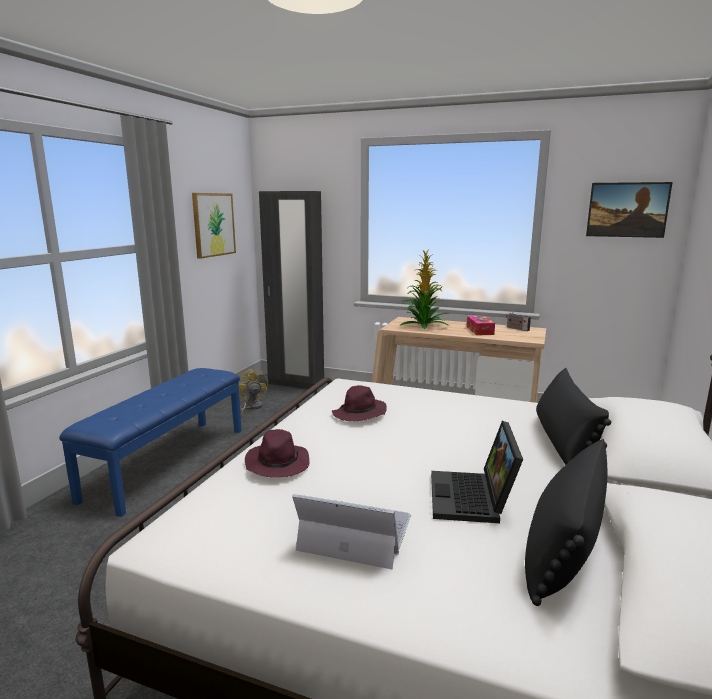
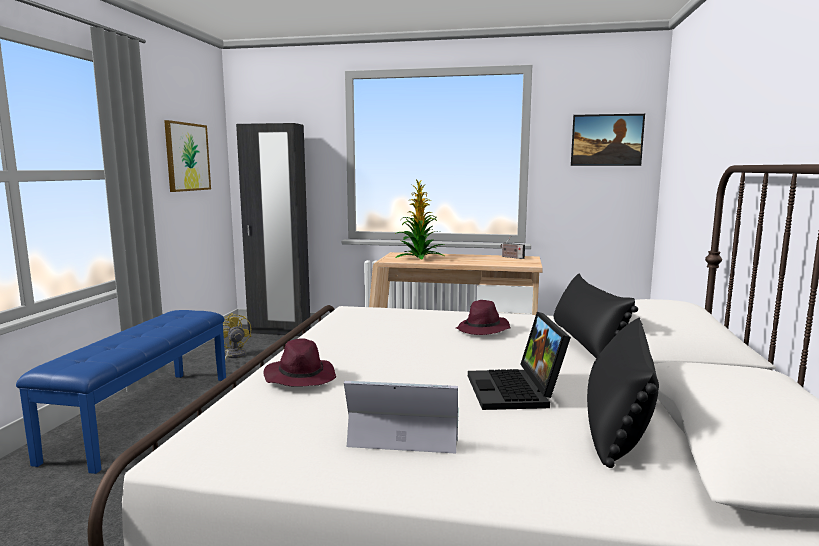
camera: 10 degrees left, 5 degrees down
purple hat [332,385,387,421] -> purple hat moved to [456,300,511,335]
tissue box [467,316,495,335] -> none

